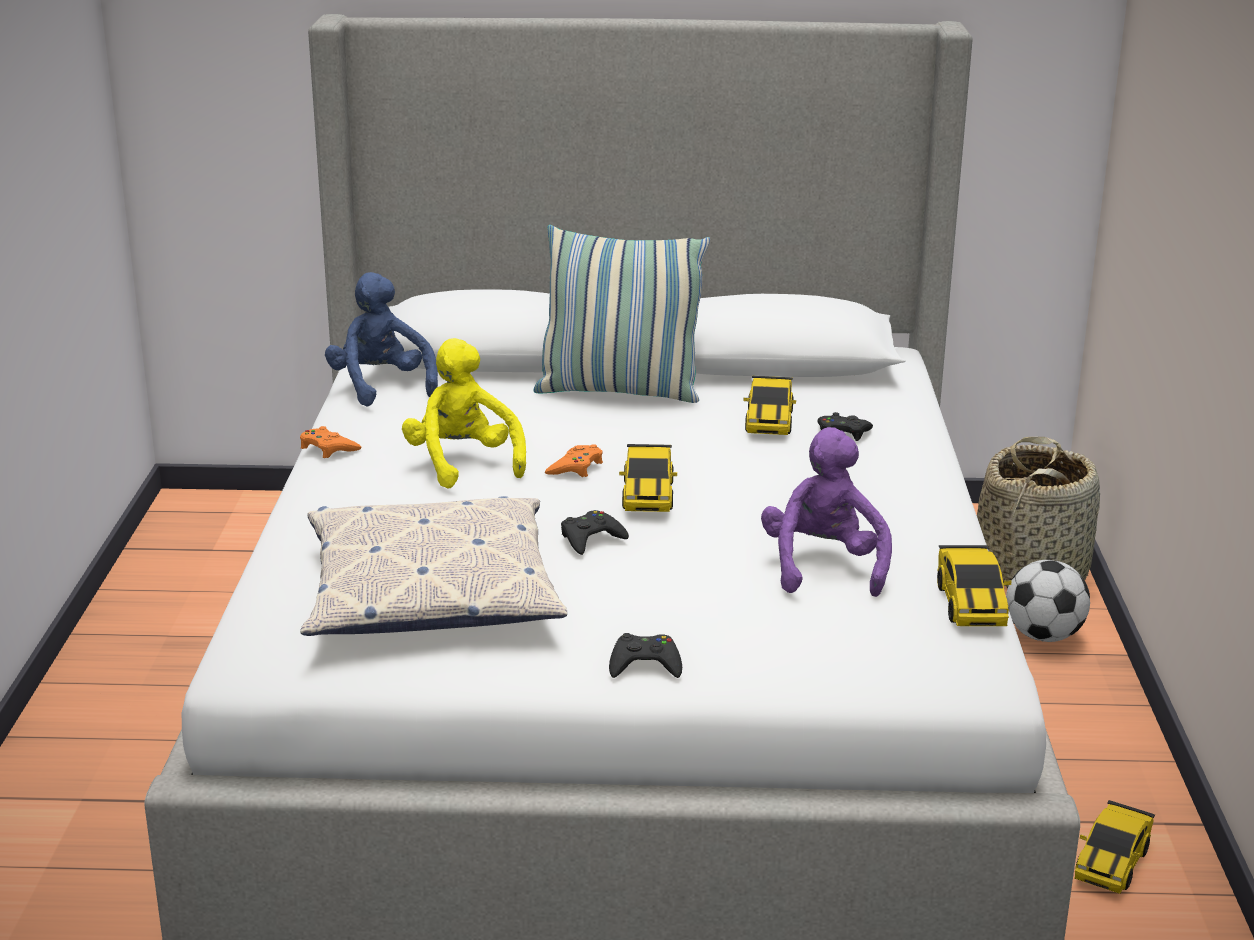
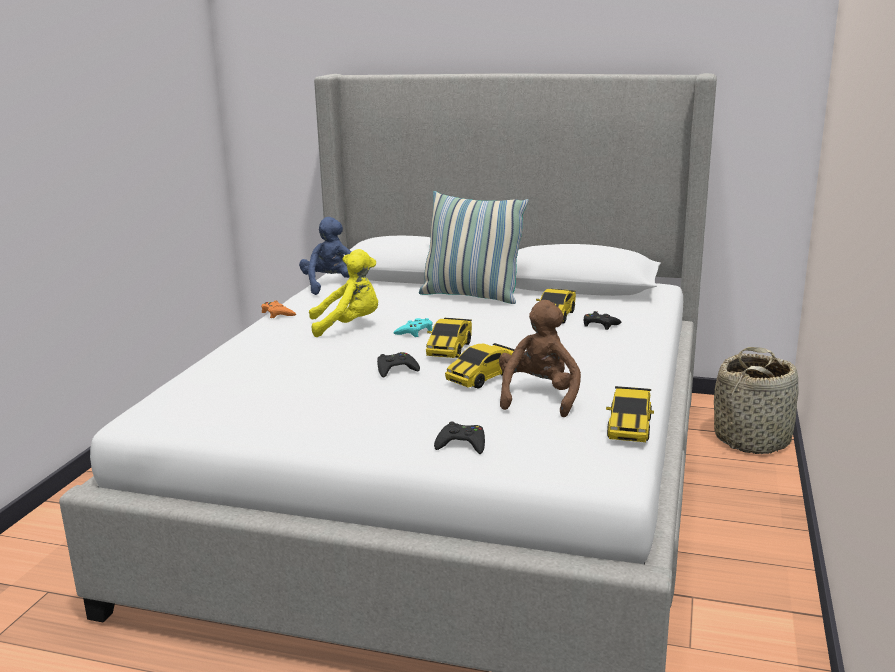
camera: 15 degrees right, 5 degrees down
pillow [300,496,567,636] -> none
yellow plush toy [402,338,526,489] -> yellow plush toy turned 90 degrees clockwise [309,249,378,337]
orange game controller [545,444,603,477] -> turquoise game controller [393,318,433,337]
black game controller [609,633,682,678] -> black game controller moved to [434,422,485,454]
purple plush toy [761,427,892,597] -> brown plush toy [499,300,581,418]
football [1006,560,1090,642] -> none
toy car [1074,800,1155,894] -> toy car moved to [445,343,515,388]

